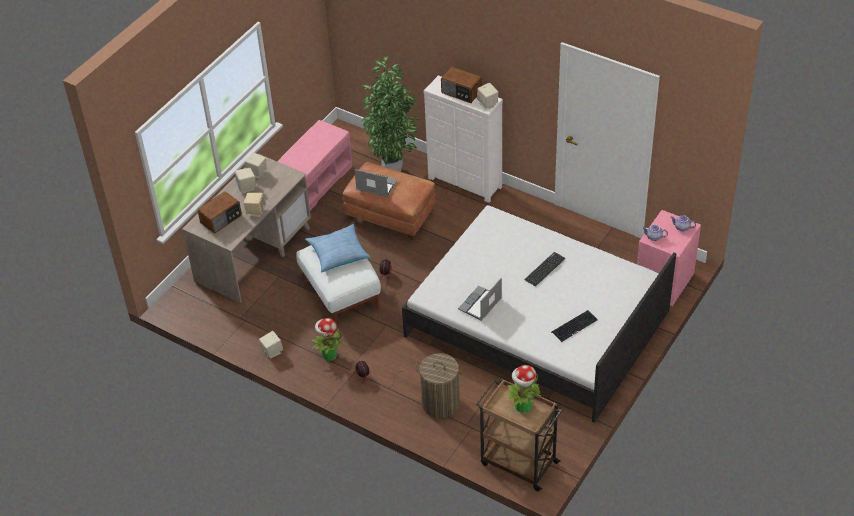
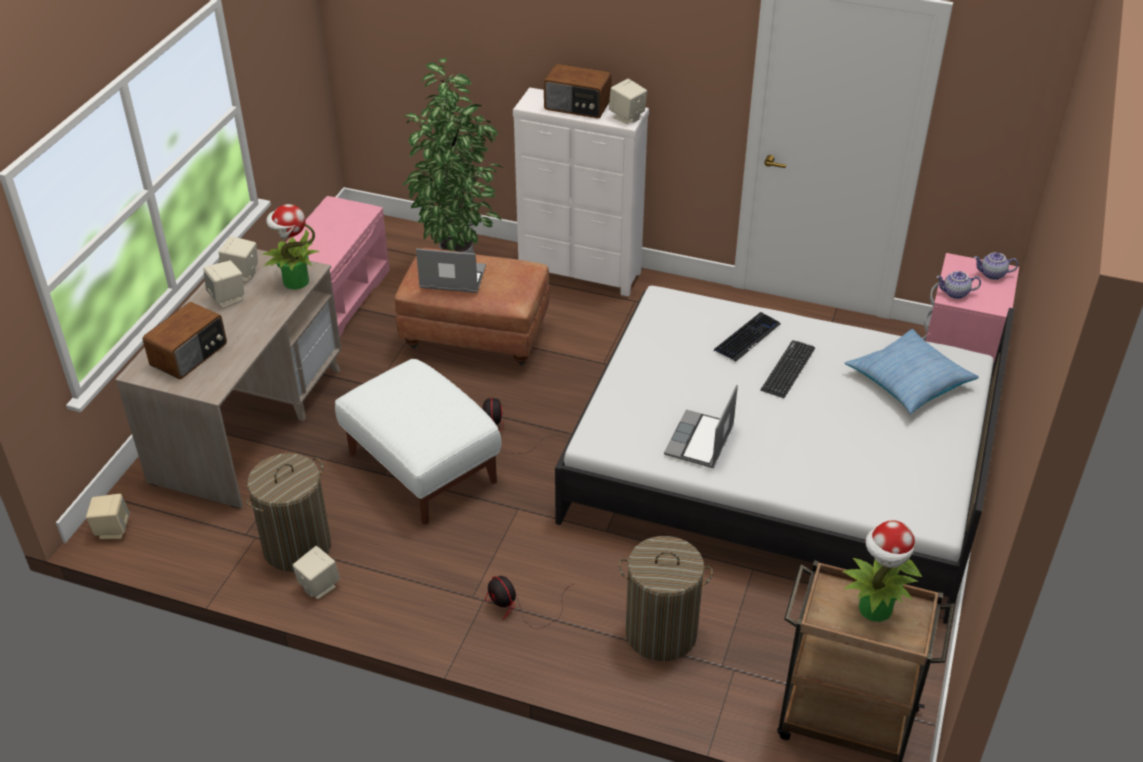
camera: 15 degrees left, 5 degrees down
beige speaker [244,193,266,217] -> beige speaker moved to [86,494,130,539]
pillow [305,224,371,272] -> pillow moved to [845,329,979,414]
potted plant [311,318,343,361] -> potted plant moved to [262,204,320,290]
keyboard [551,310,598,342] -> keyboard moved to [714,312,781,362]
none -> laundry basket [246,453,331,572]

